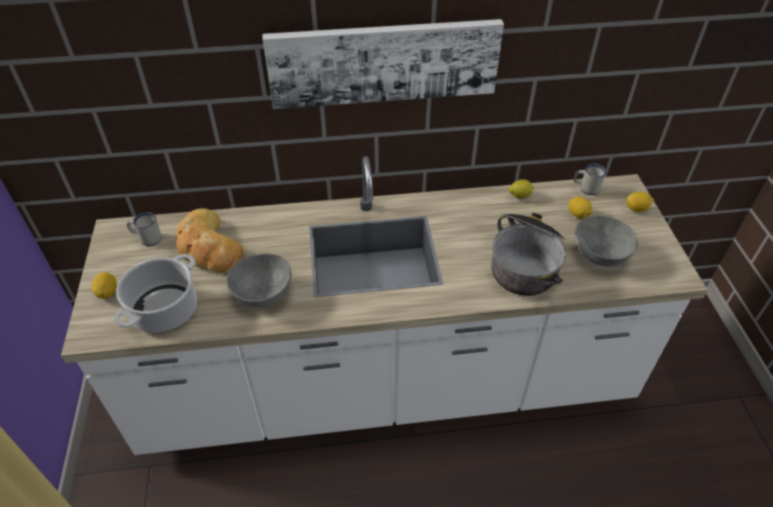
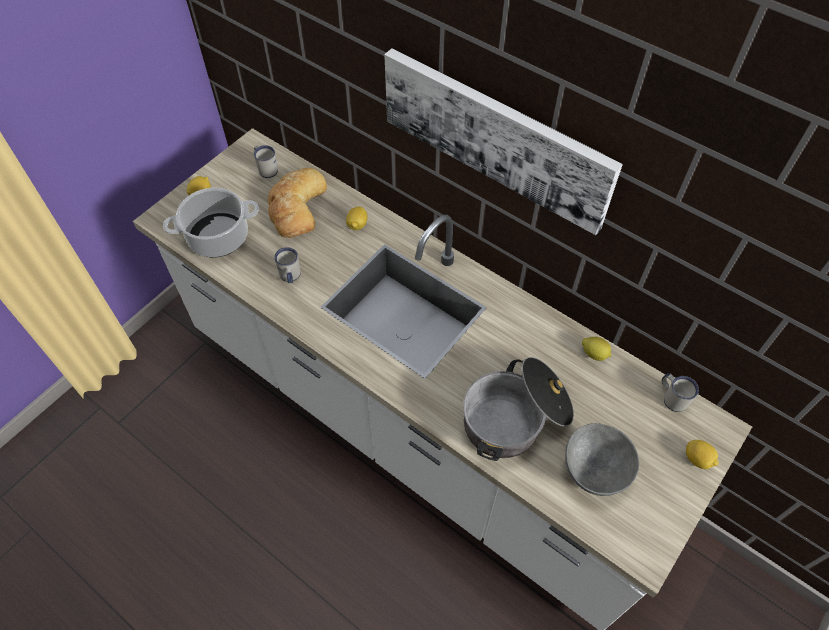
camera: 45 degrees right, 10 degrees up
grey bowl [226,253,291,307] -> white mug [274,247,301,283]
lemon [569,197,593,218] -> lemon moved to [346,207,367,230]

